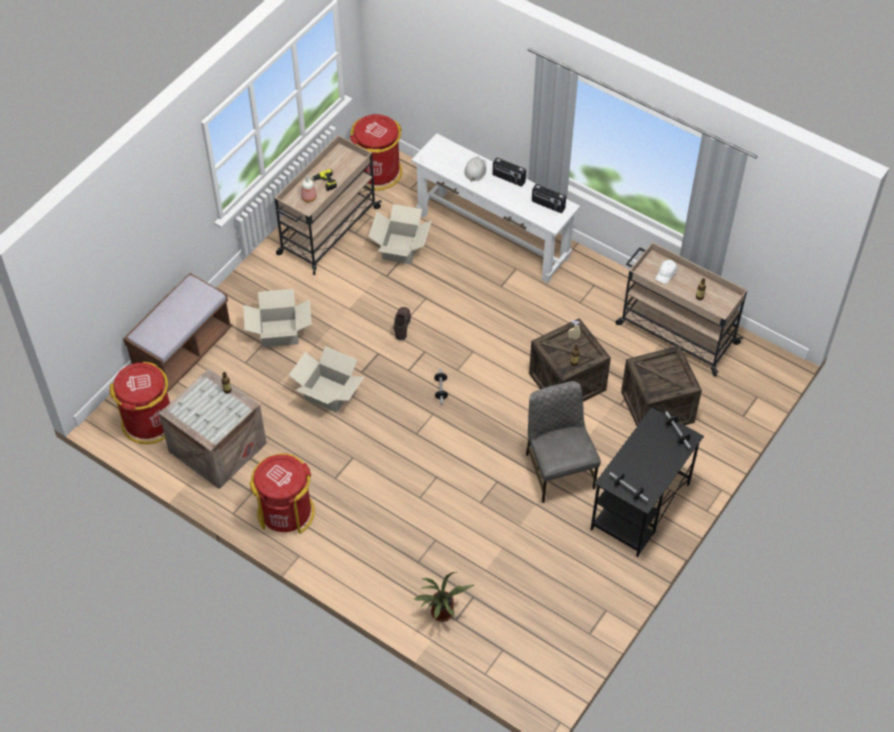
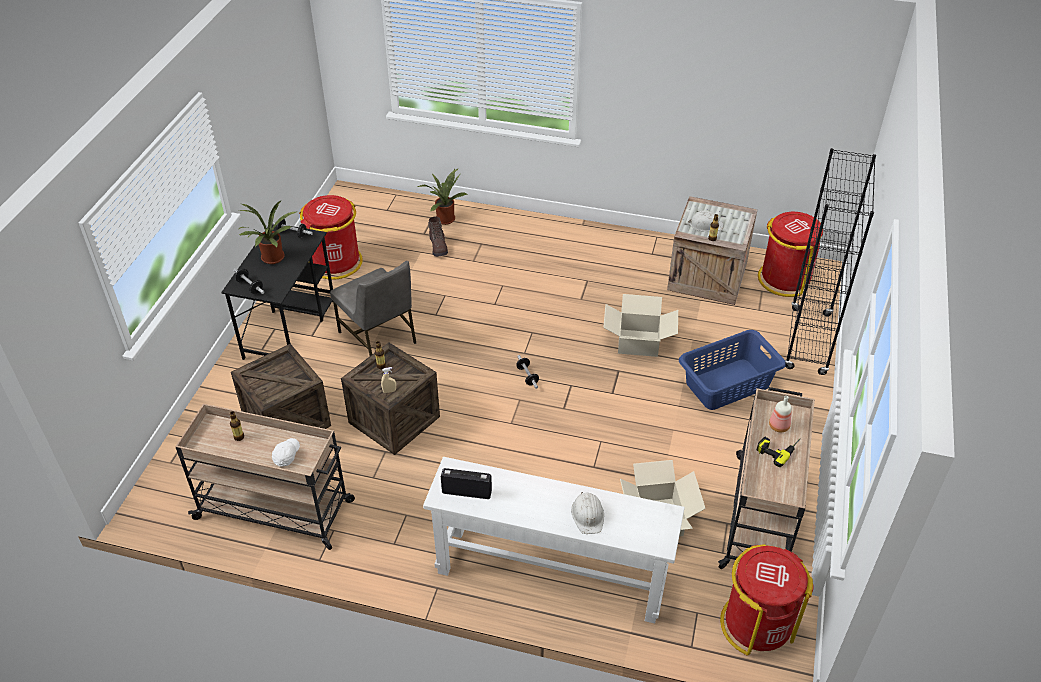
camera: 160 degrees right, 10 degrees down
brown bench [123,273,233,392] -> black bookcase [785,148,876,375]
cardboard box [243,289,311,347] -> blue laundry basket [679,330,786,410]
red trash can [249,453,315,534] -> red trash can moved to [299,195,363,280]
brown boot [392,307,411,340] -> brown boot moved to [428,217,448,257]
radio [493,158,526,187] -> none
none -> potted plant [239,201,296,264]
none -> white hard hat [688,211,724,232]

